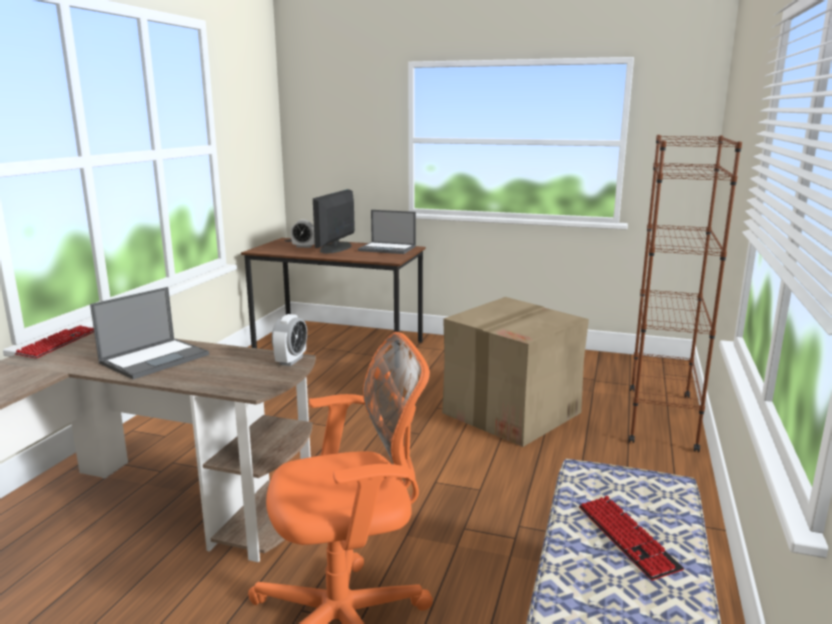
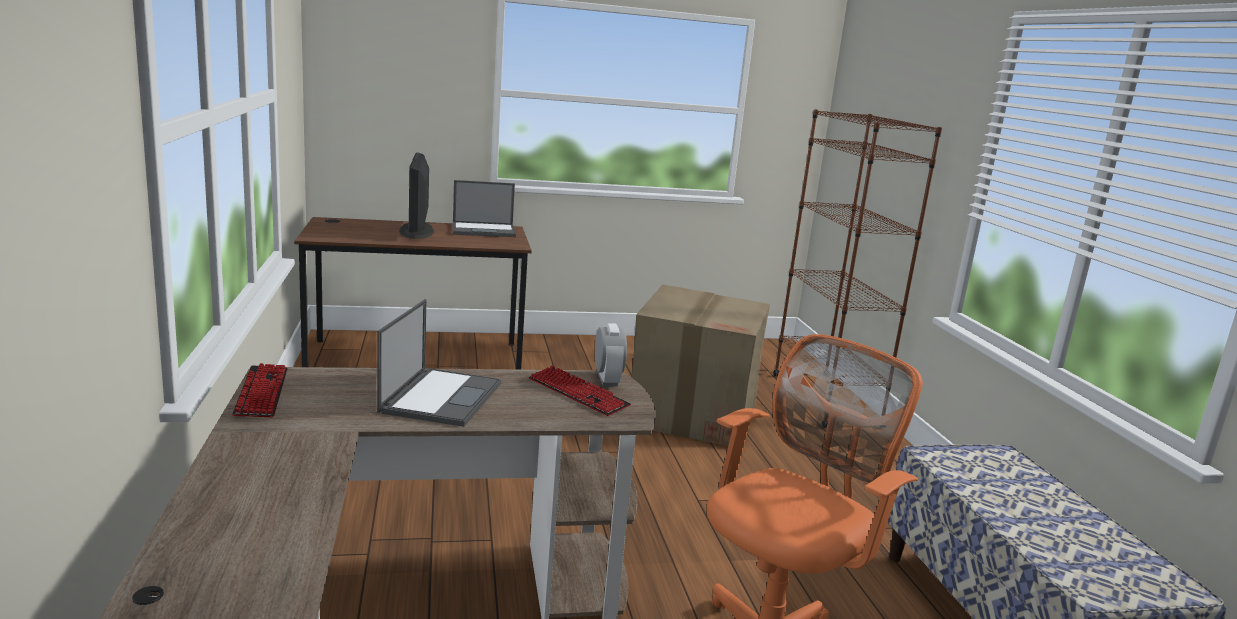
camera: 30 degrees left, 0 degrees up
alarm clock [291,219,315,248] -> none
keyboard [579,496,684,581] -> keyboard moved to [529,366,631,416]

